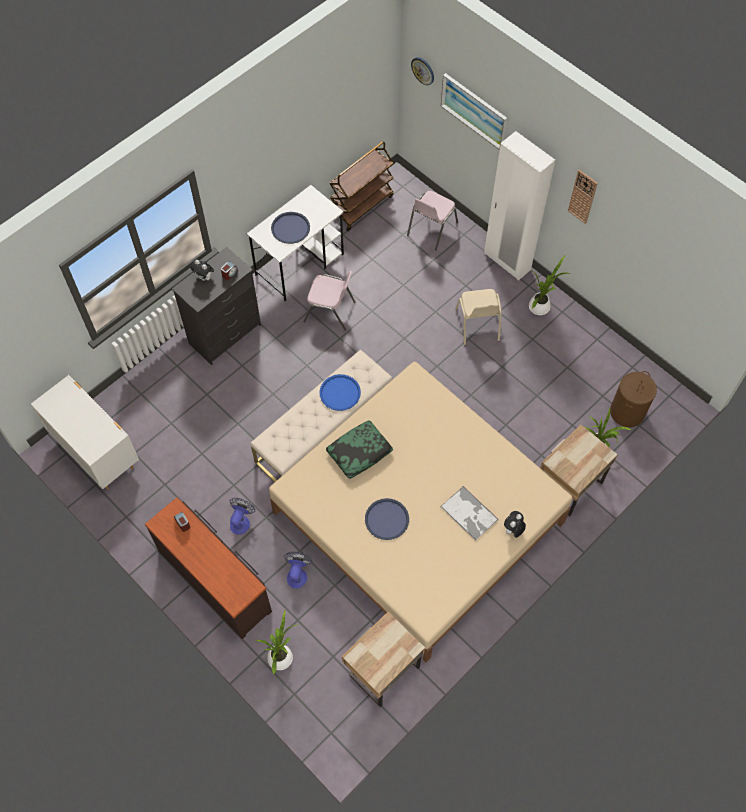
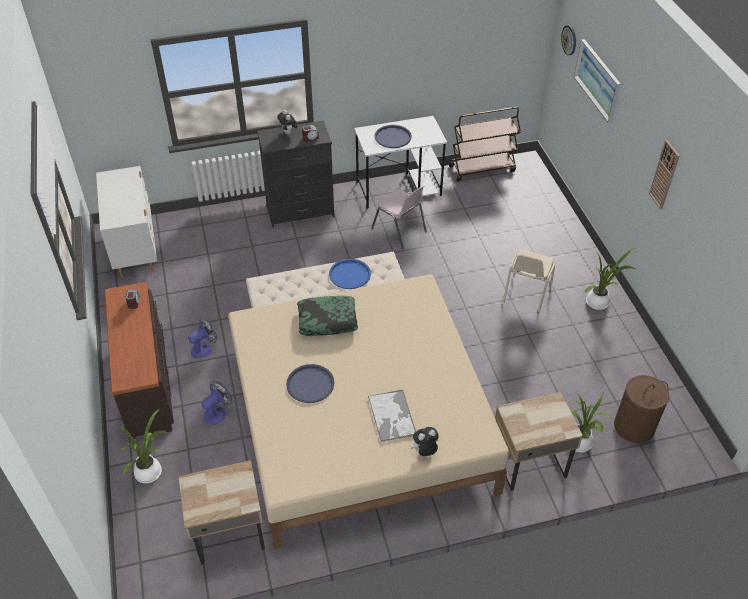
camera: 30 degrees right, 15 degrees down
pink chair [407,191,458,250] -> none
white wardrobe [484,131,555,281] -> none

